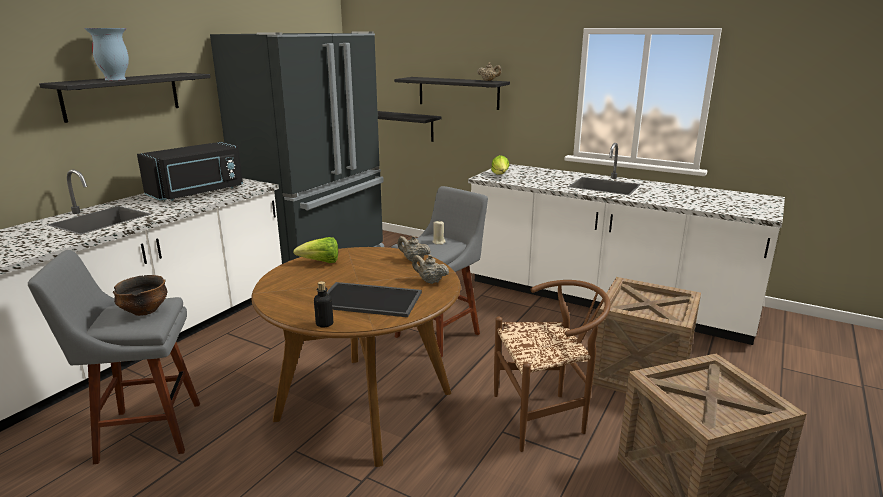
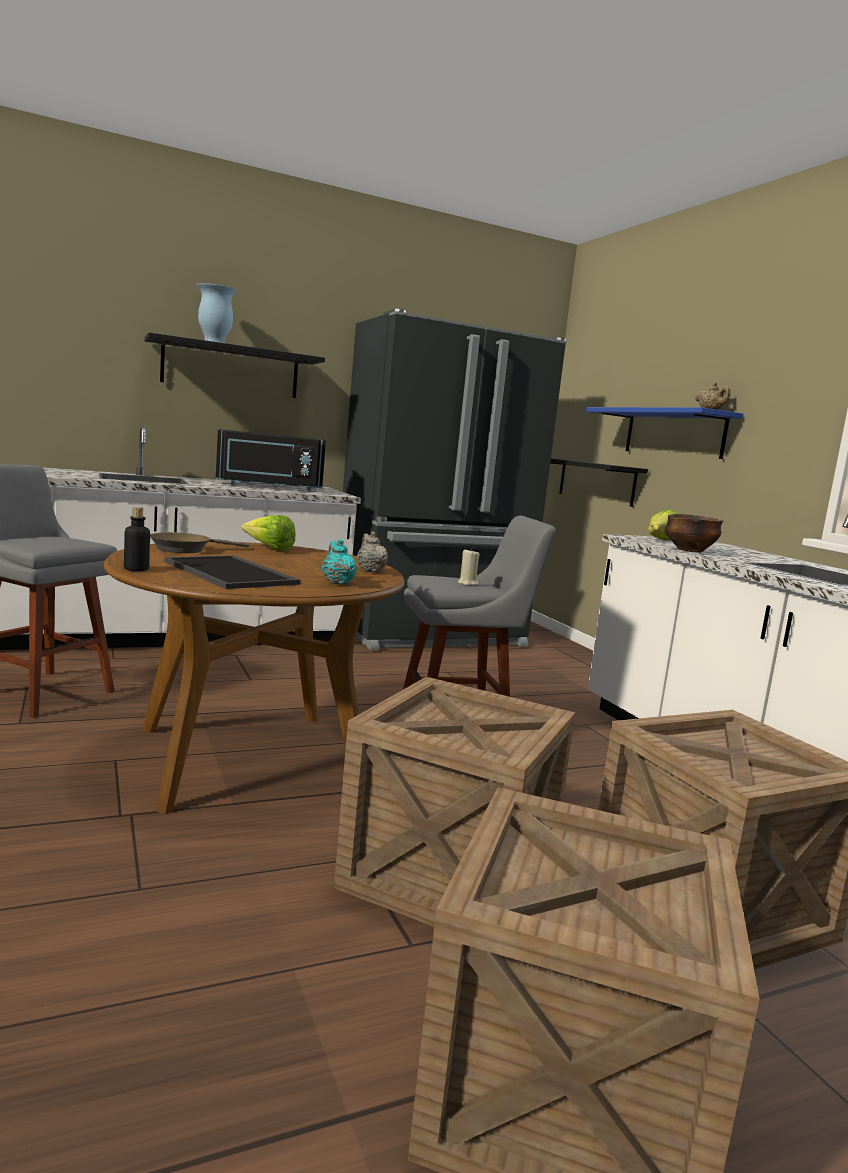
camera: 35 degrees right, 10 degrees down
bowl [113,275,168,316] -> bowl moved to [665,514,723,553]
black shelf [394,77,510,110] -> blue shelf [586,407,743,459]
beige teapot [412,255,449,284] -> turquoise teapot [322,539,357,585]
brown chair [494,280,611,452] -> crate [334,677,575,927]
none -> brown frying pan [150,532,249,553]

